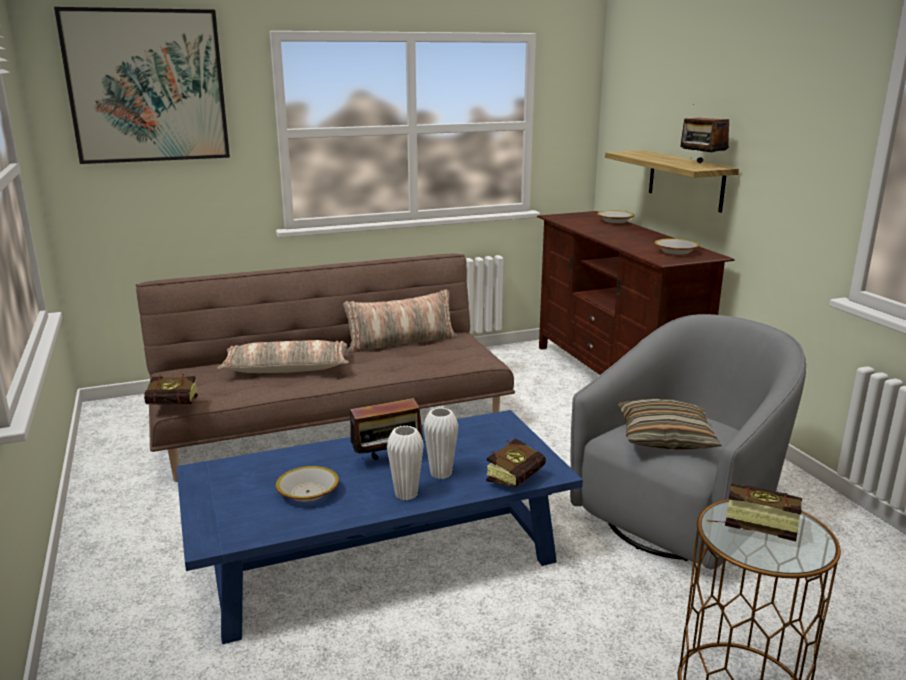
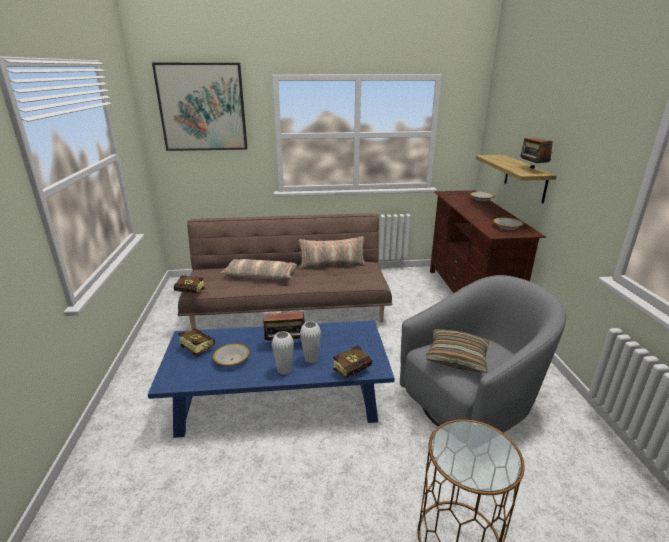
camera: 15 degrees right, 5 degrees up
book [706,484,802,541] -> book moved to [178,329,215,357]

